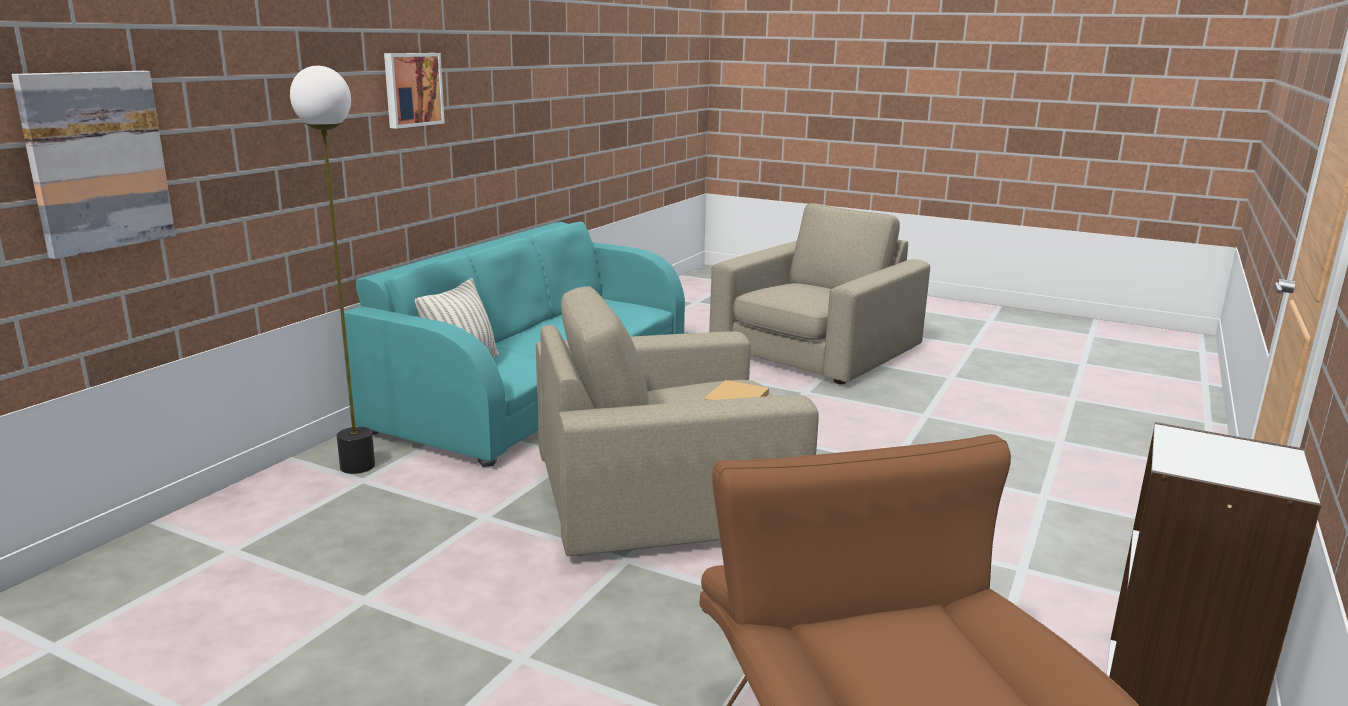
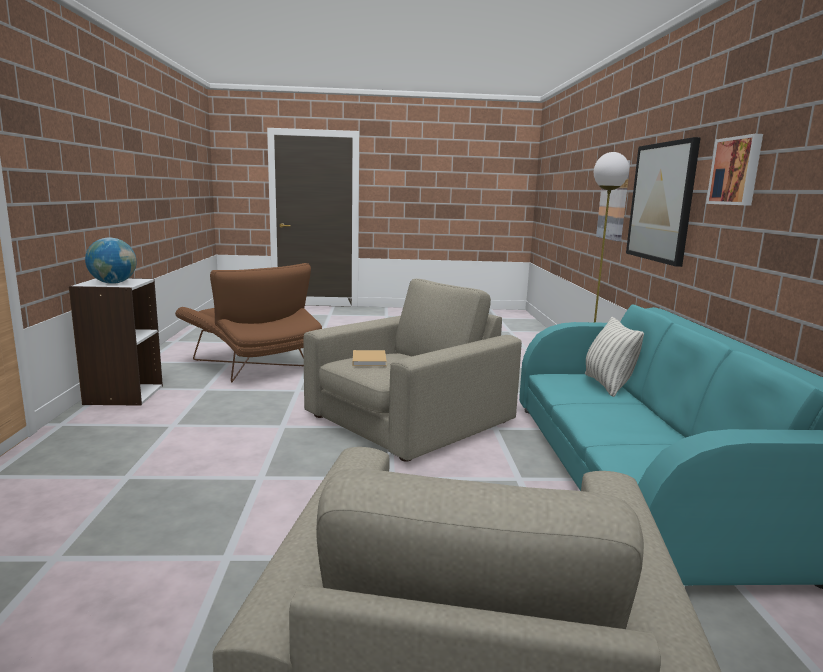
camera: 150 degrees right, 5 degrees down
none -> globe [85,238,137,284]
none -> picture [626,137,701,267]

